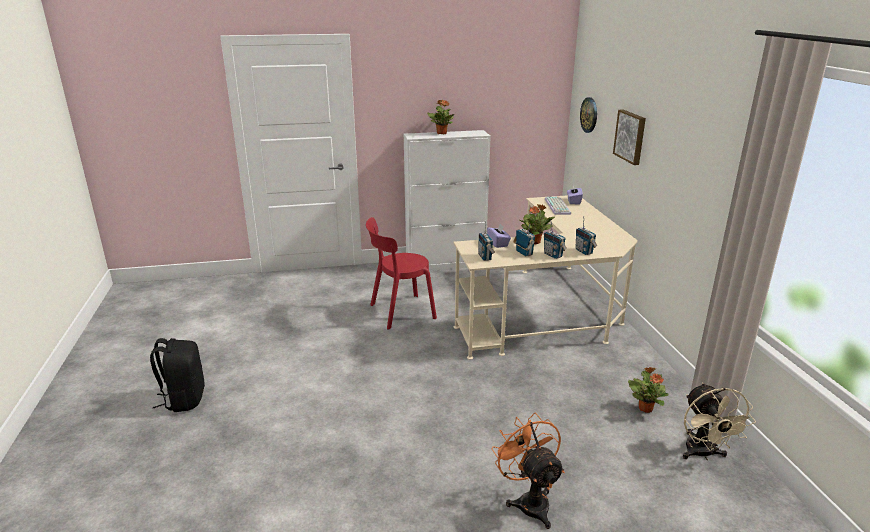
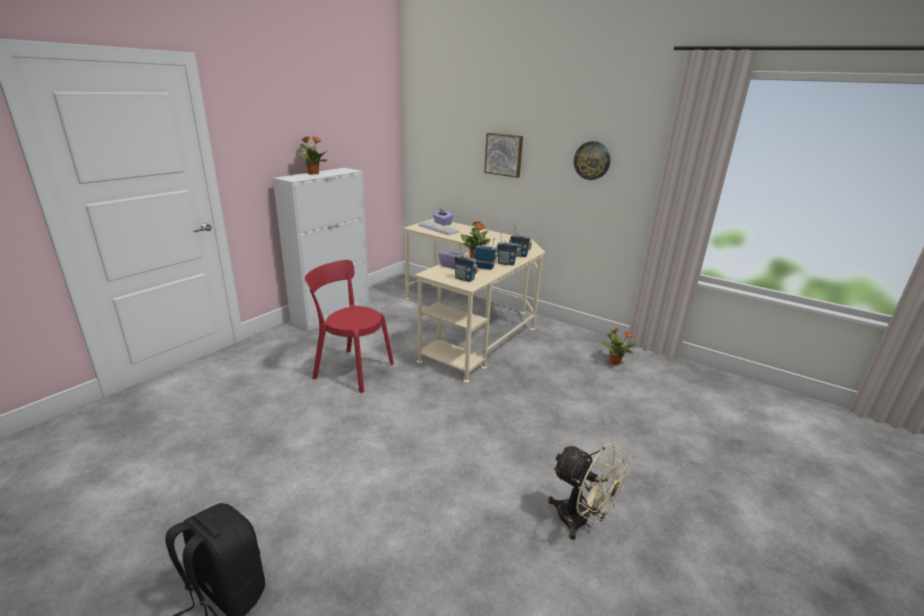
camera: 45 degrees left, 0 degrees up
red chair [366,217,437,330] -> red chair turned 90 degrees clockwise [305,260,394,393]
orange fan [491,413,565,529] -> none
wall clock [580,97,597,133] -> wall clock moved to [574,141,611,180]
beige fan [683,383,756,460] -> beige fan moved to [548,443,631,540]

